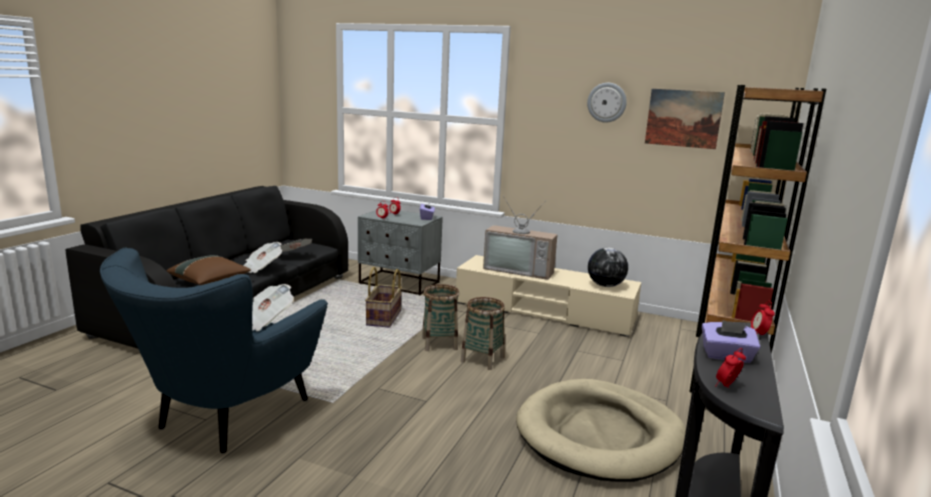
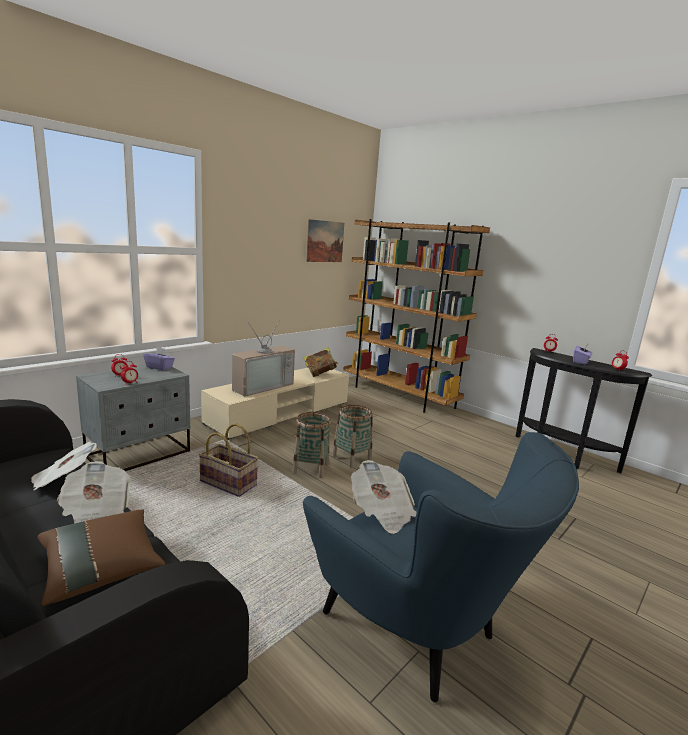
camera: 70 degrees left, 0 degrees up
beige dog bed [516,379,686,482] -> none
wall clock [587,83,627,123] -> none
globe [588,248,628,287] -> book [303,348,338,377]

